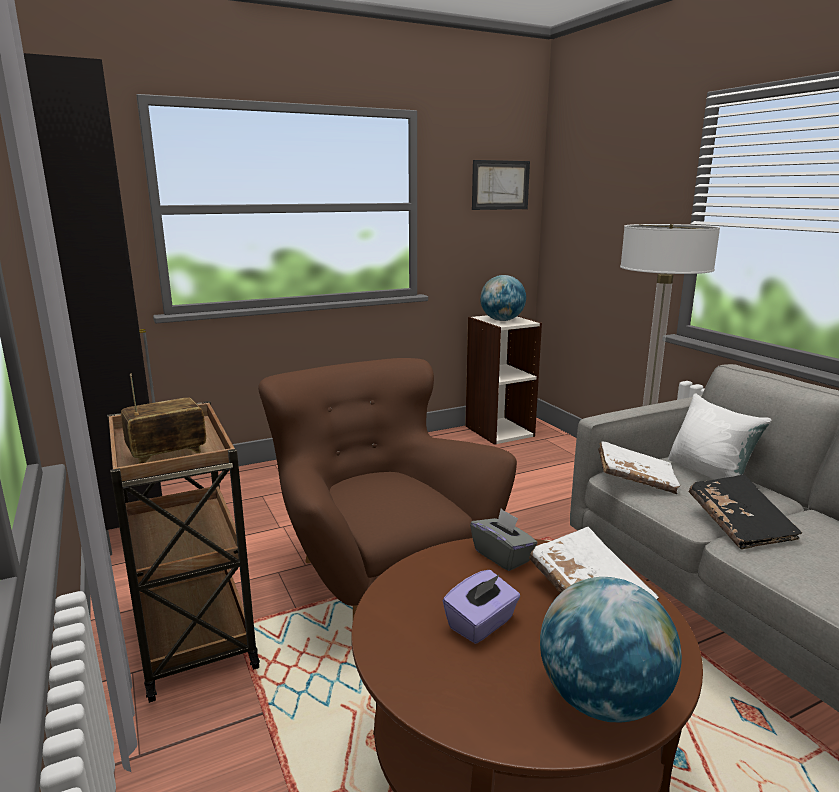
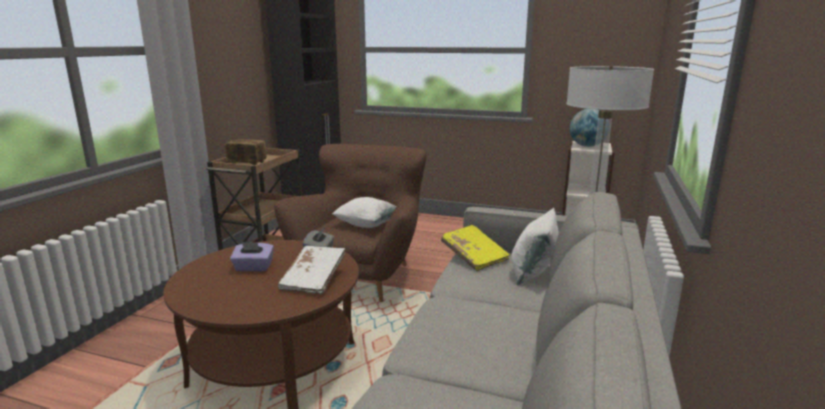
camera: 45 degrees right, 0 degrees up
picture [472,160,530,210] -> none
globe [540,577,682,722] -> none
white book [598,441,680,494] -> yellow book [441,225,510,271]
black book [689,474,802,550] -> none
none -> white pillow [332,197,396,228]

